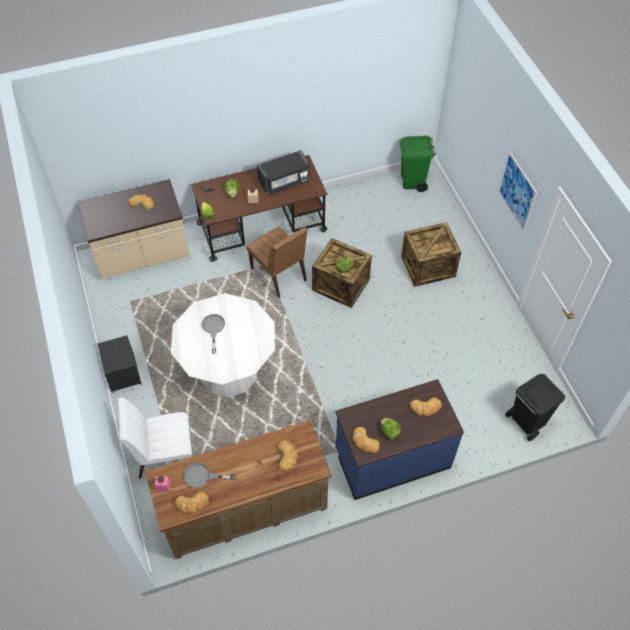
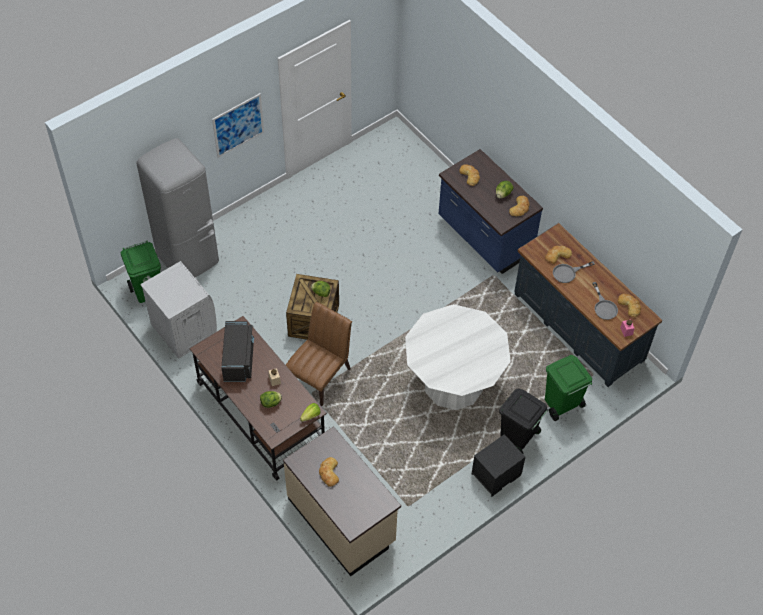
camera: 110 degrees left, 0 degrees up
white chair [118,397,192,479] -> green trash can [545,355,592,421]
grey frying pan [202,314,225,354] -> grey frying pan moved to [553,261,595,283]
black microwave [257,150,309,195] -> black microwave turned 45 degrees clockwise [221,321,254,382]
crate [401,222,461,287] -> none
black trash can [505,374,565,441] -> black trash can moved to [499,389,549,454]
none -> grey fridge [136,138,219,277]
none -> white washing machine [140,261,217,359]

